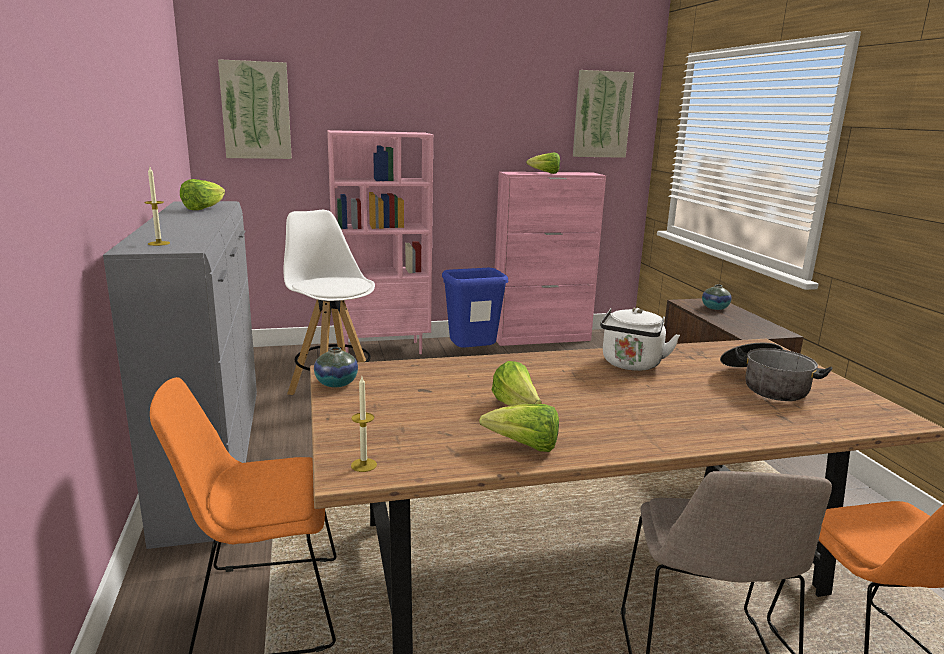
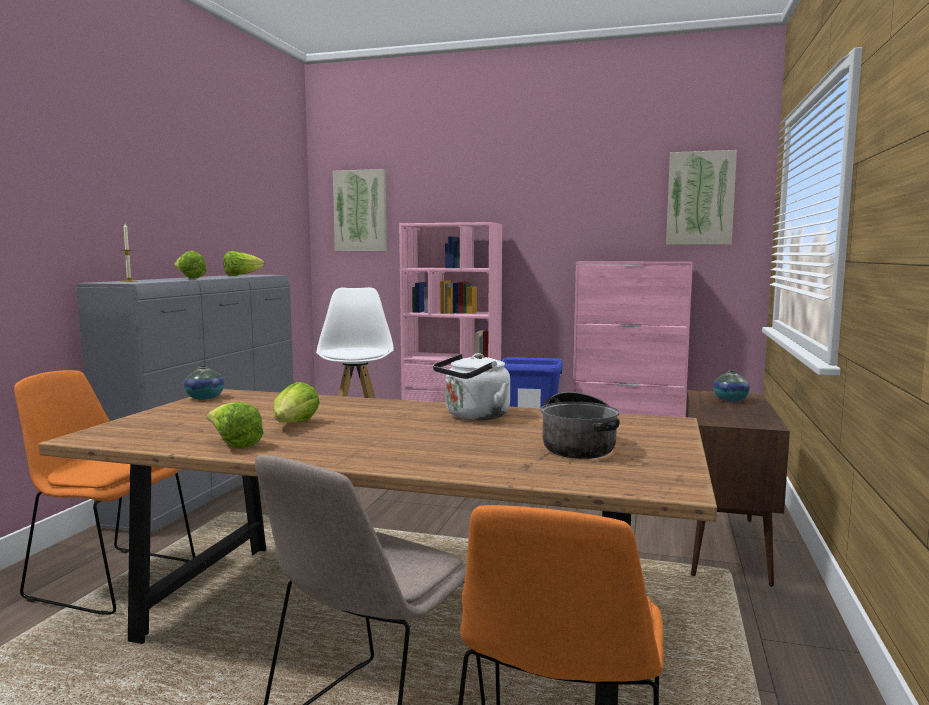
camera: 30 degrees right, 10 degrees down
candle [351,377,377,472] -> none
lettuce [526,153,560,174] -> lettuce moved to [174,251,207,279]

